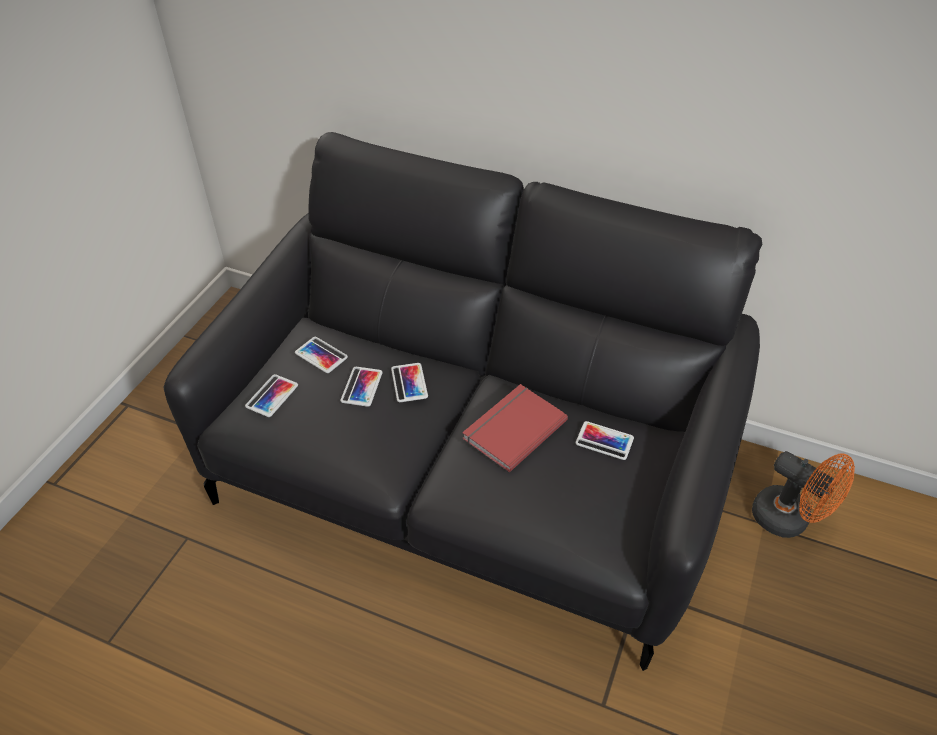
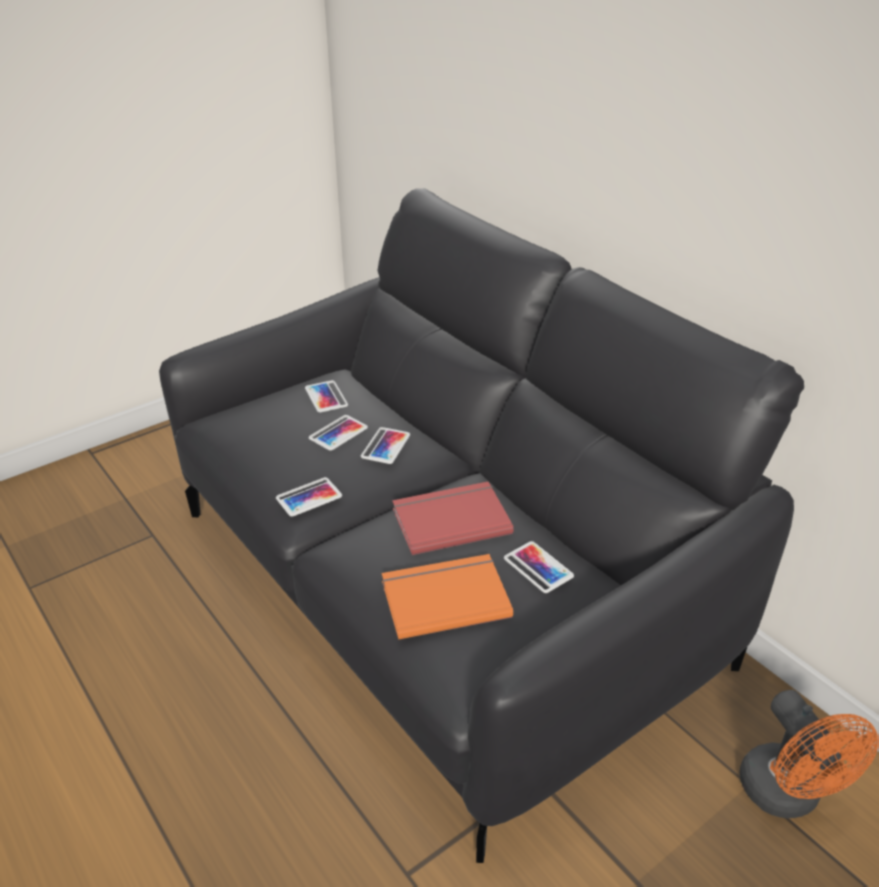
camera: 30 degrees right, 10 degrees down
phone [245,374,298,417] -> phone moved to [276,477,342,517]
none -> orange book [382,554,513,640]

